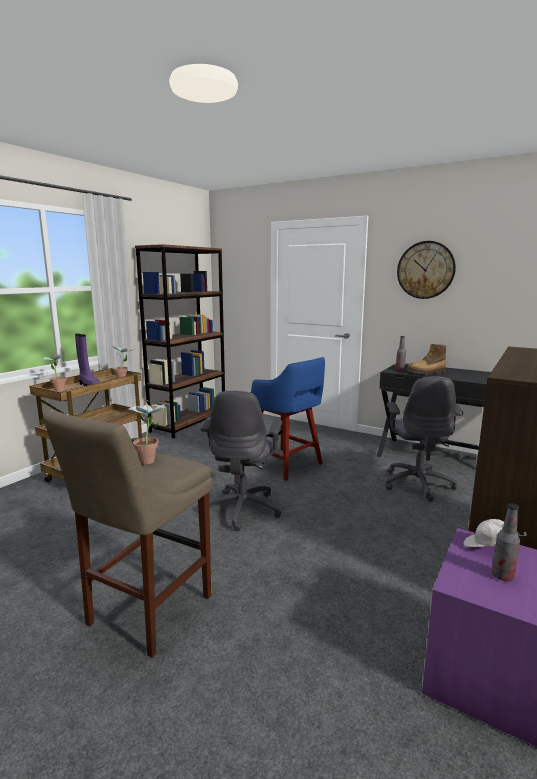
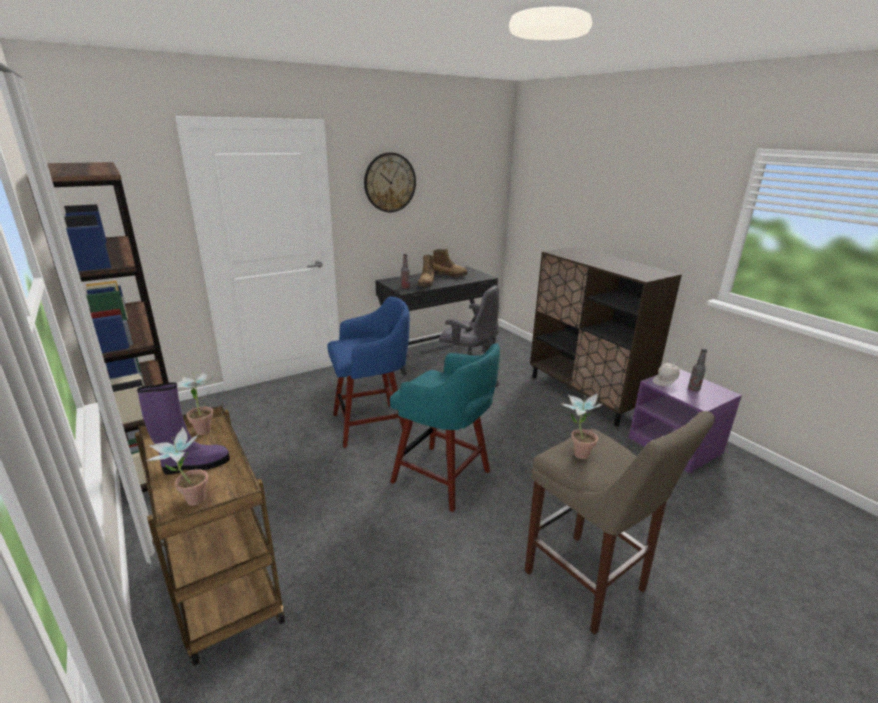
camera: 65 degrees left, 10 degrees up
grey office chair [201,390,282,531] -> turquoise stool [390,343,500,512]
none -> boot [433,249,468,277]

